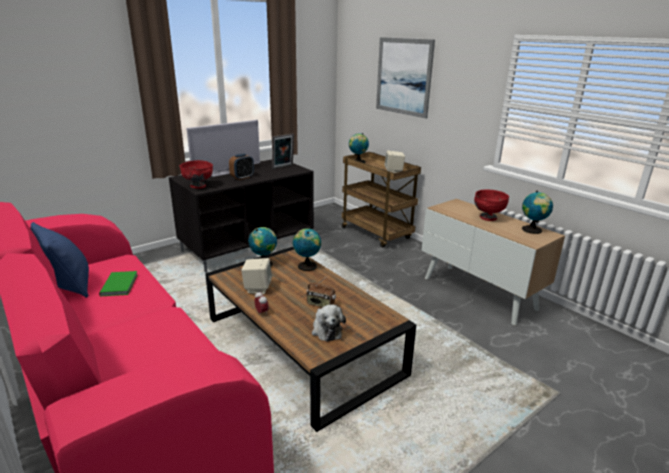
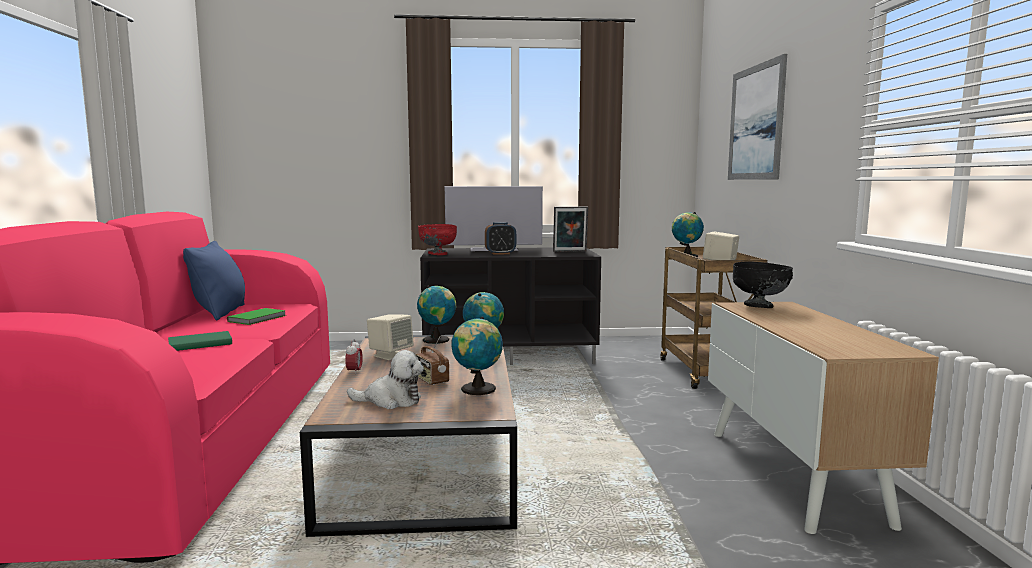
camera: 35 degrees right, 15 degrees down
plush toy [312,305,346,342] -> plush toy turned 105 degrees counterclockwise [347,350,424,409]
red bowl [474,189,509,221] -> none
globe [522,191,553,234] -> globe moved to [451,317,503,395]
none -> green book [168,331,232,351]
none -> black bowl [733,261,793,308]

